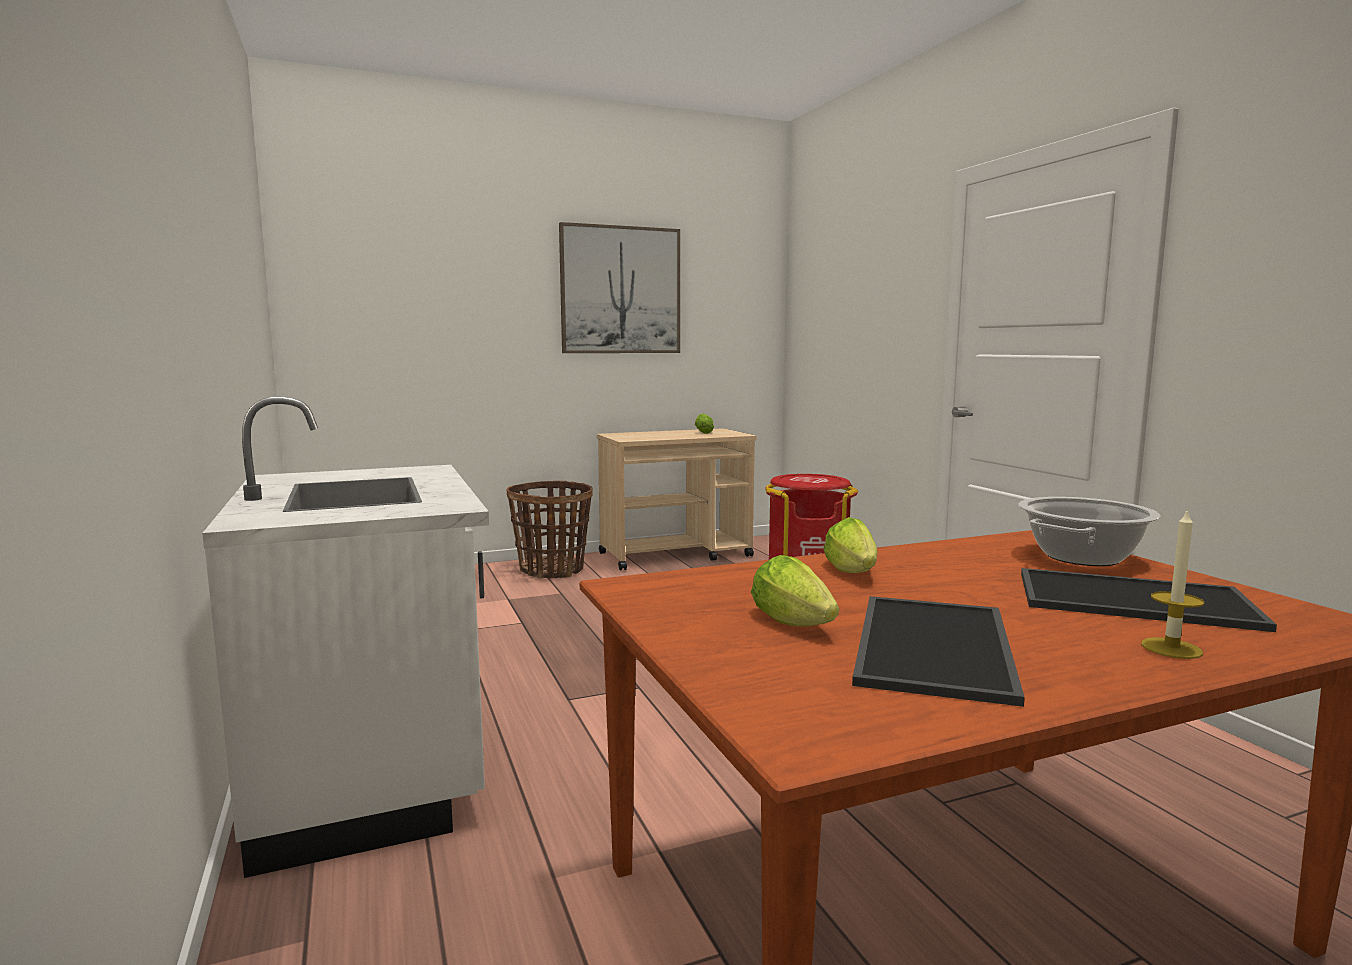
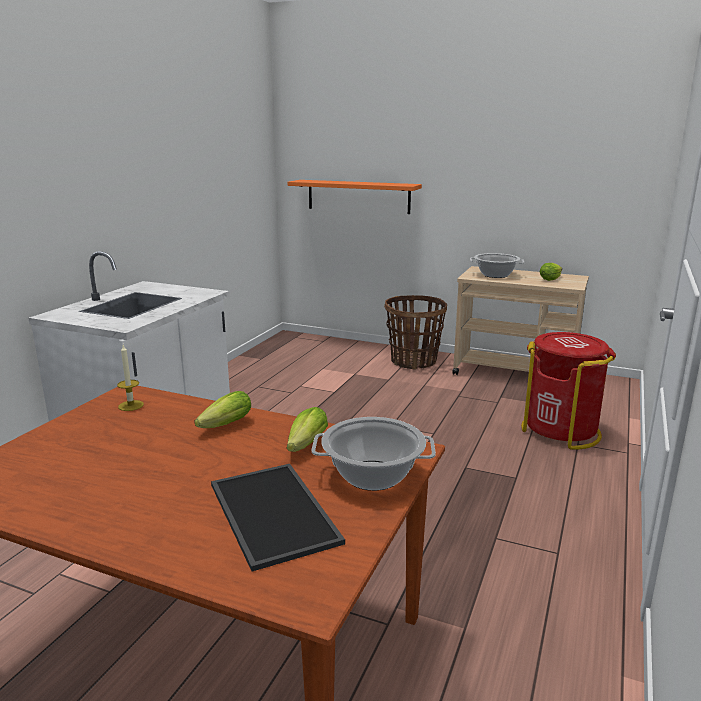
camera: 45 degrees right, 10 degrees up
picture [559,222,680,353] -> none
lettuce [751,555,839,627] -> lettuce moved to [287,407,328,452]
tray [852,596,1025,707] -> none
candle [1141,508,1204,659] -> candle moved to [117,345,144,411]
none -> orange shelf [287,180,422,214]
none -> cooking pot [470,253,525,278]

